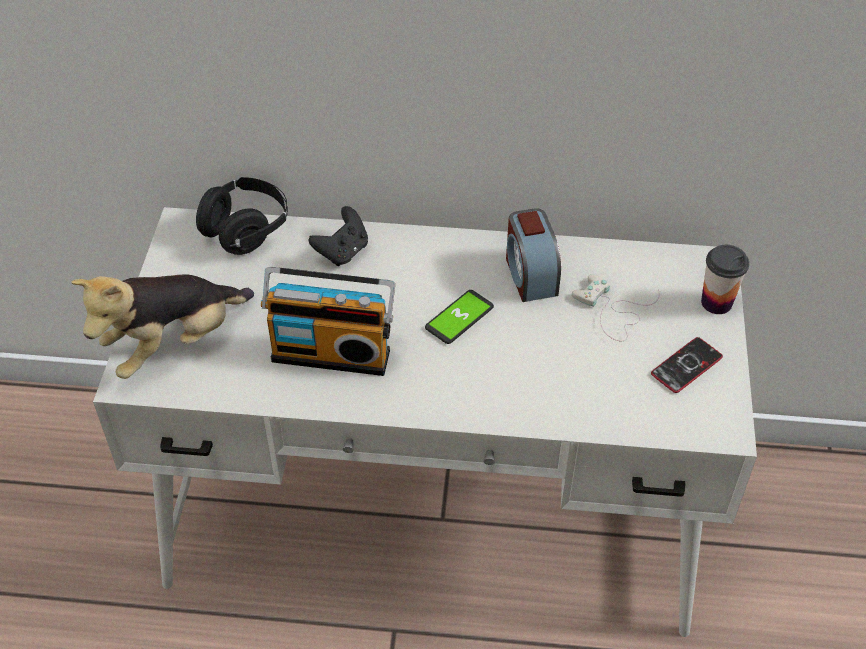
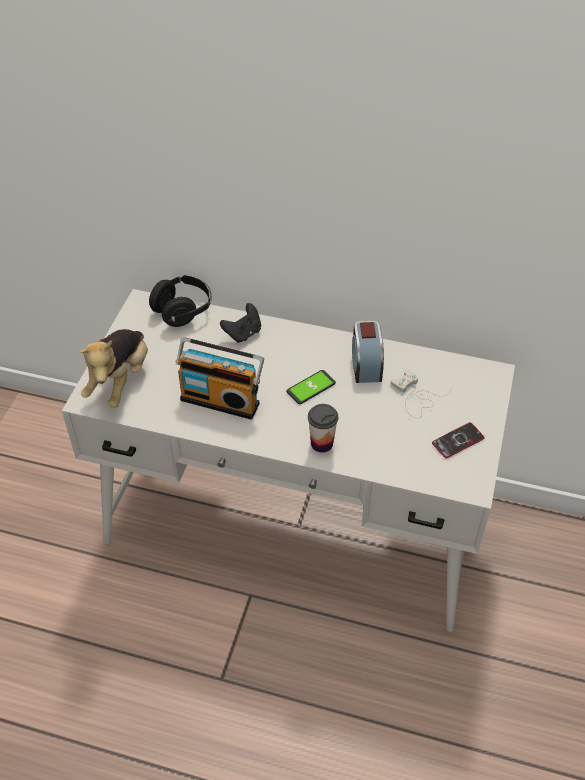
camera: 10 degrees right, 0 degrees up
plush toy [71,274,254,379] -> plush toy turned 45 degrees counterclockwise [80,329,148,408]
cup [701,245,749,314] -> cup moved to [308,404,338,453]

